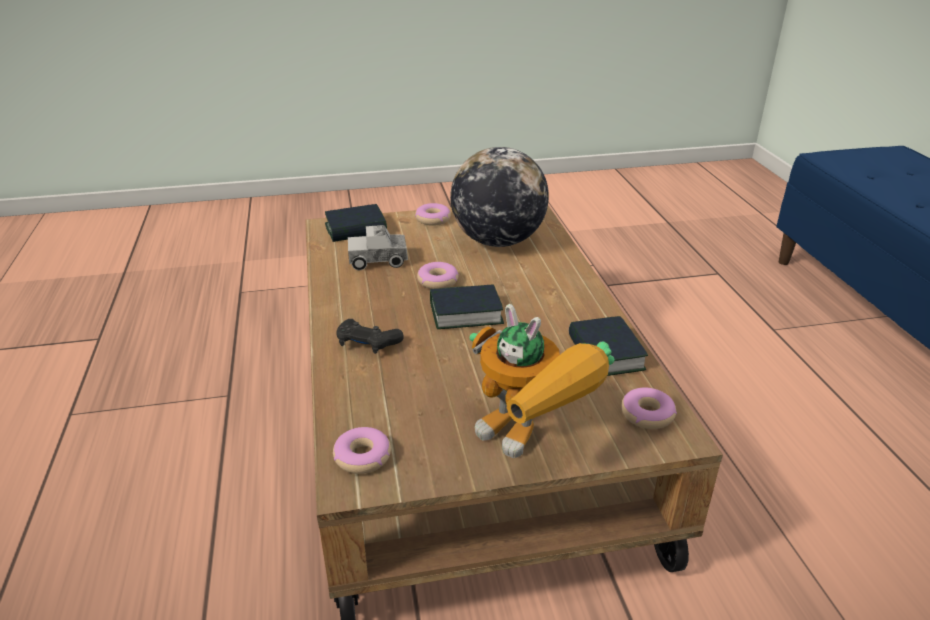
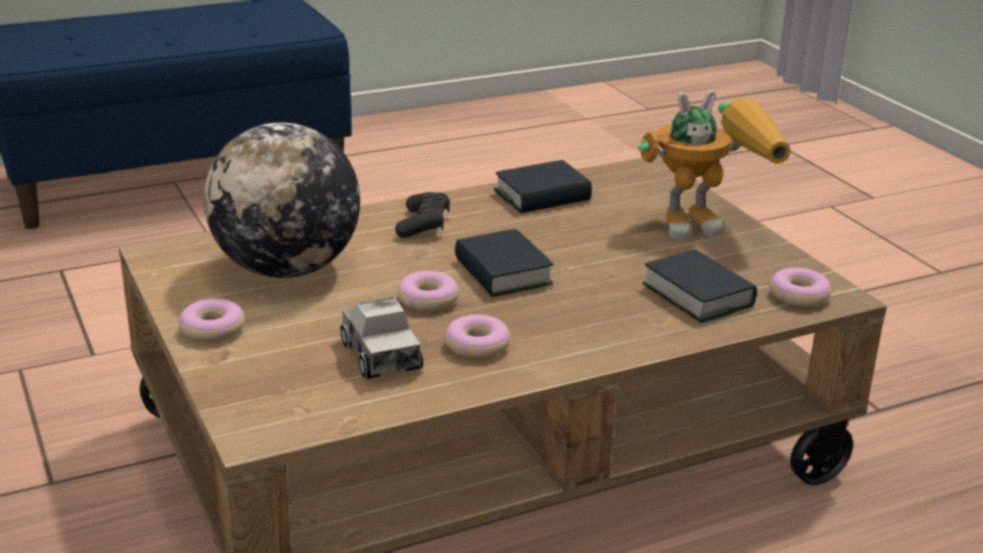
camera: 105 degrees left, 5 degrees down
book [325,204,387,242] -> book moved to [643,249,757,323]
black game controller [336,319,404,354] -> black game controller moved to [395,192,450,238]
toy robot [469,304,615,458] -> toy robot turned 45 degrees clockwise [638,90,791,240]
donut [621,388,677,429] -> donut moved to [445,315,510,359]

